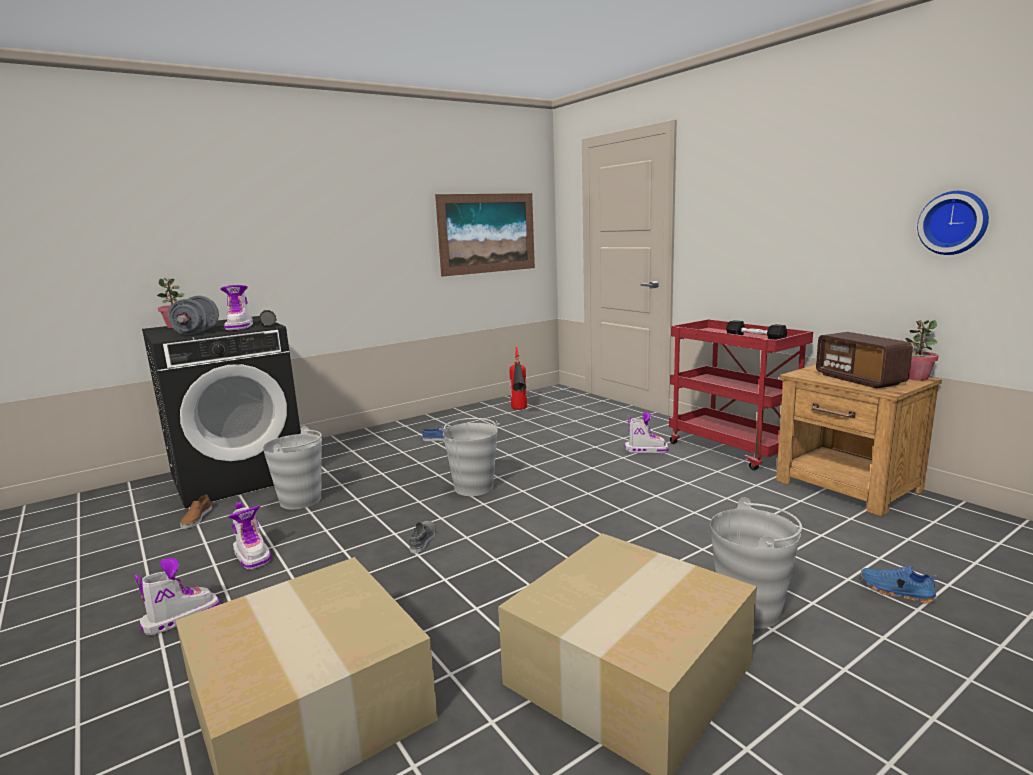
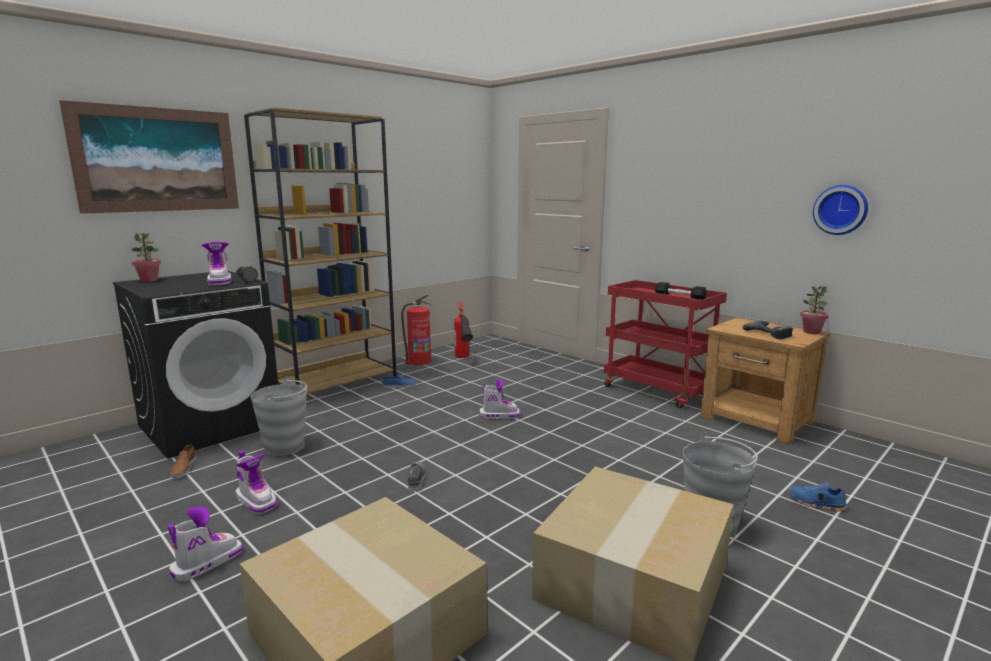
camera: 10 degrees left, 0 degrees up
grey dumbbell [168,296,219,335] -> none
picture [435,193,535,277] -> picture moved to [59,100,239,214]
grey bucket [439,418,500,496] -> none
boot [625,413,669,453] -> boot moved to [479,380,520,419]
radio [816,332,913,389] -> power drill [743,321,793,339]
none -> brown bookcase [244,107,397,394]
none -> fire extinguisher [401,295,431,365]

